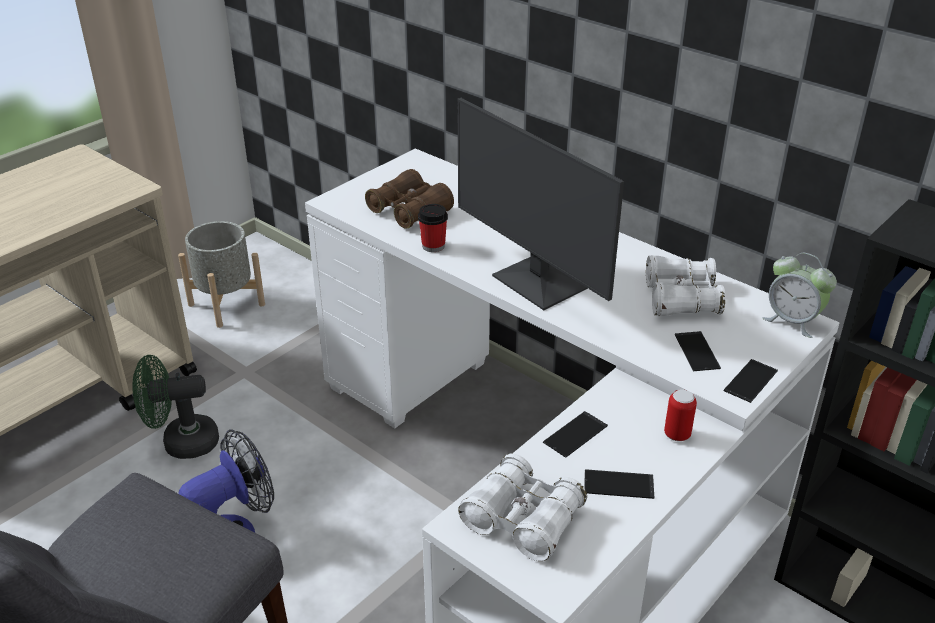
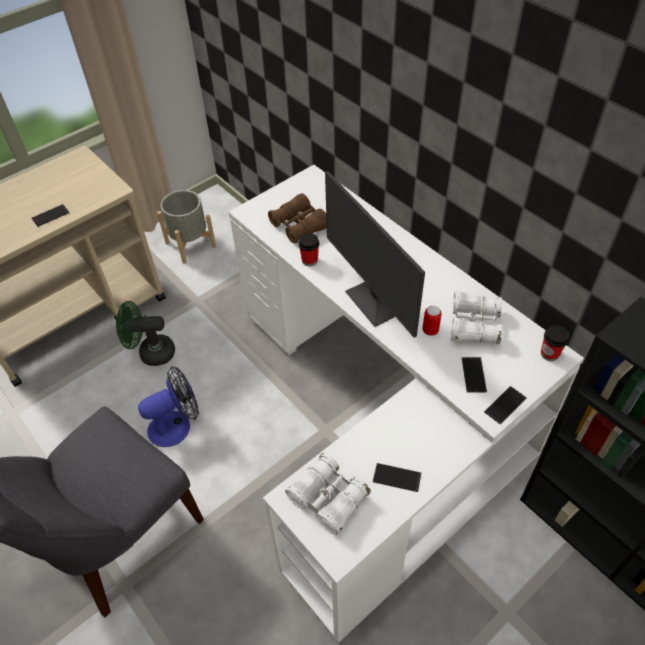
camera: 10 degrees right, 15 degrees up
phone [543,411,608,458] -> phone moved to [32,204,70,227]
can [664,389,697,441] -> can moved to [422,306,442,336]
alarm clock [763,252,837,338] -> cup [541,325,569,361]

